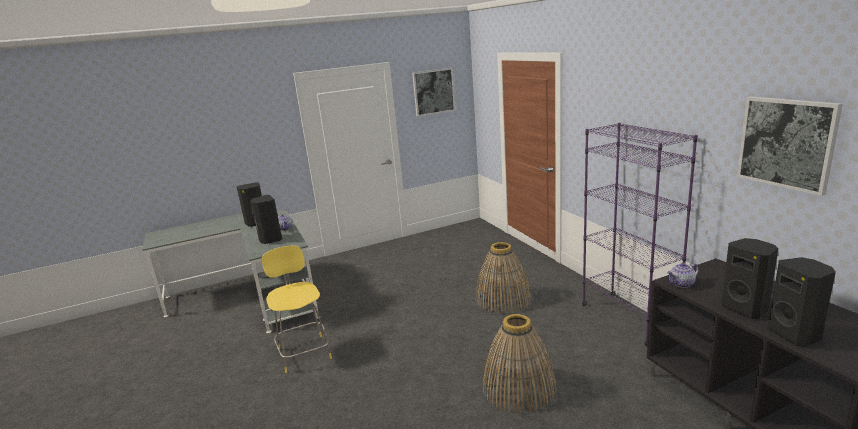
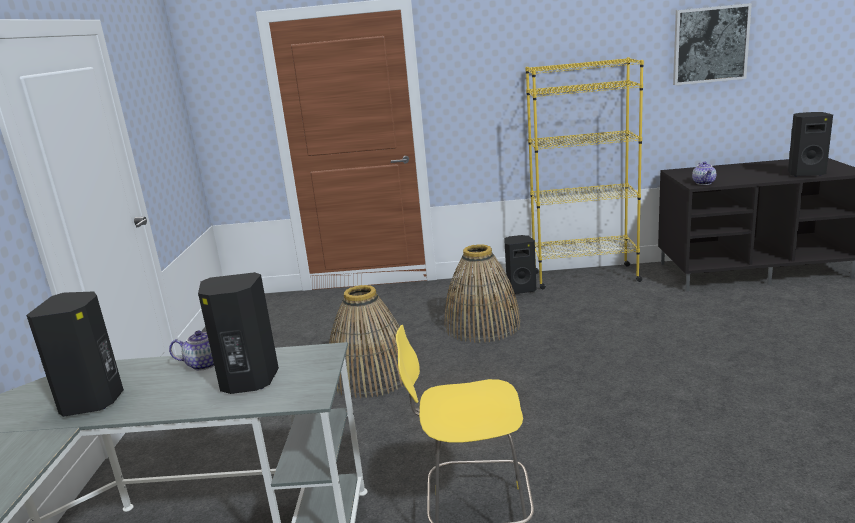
camera: 65 degrees left, 0 degrees up
picture [412,68,456,117] -> none
basket [482,314,557,414] -> basket moved to [329,285,402,398]
purple bookcase [582,123,698,347] -> yellow bookcase [525,57,644,290]
black speaker [721,238,778,319] -> black speaker moved to [504,235,536,294]

